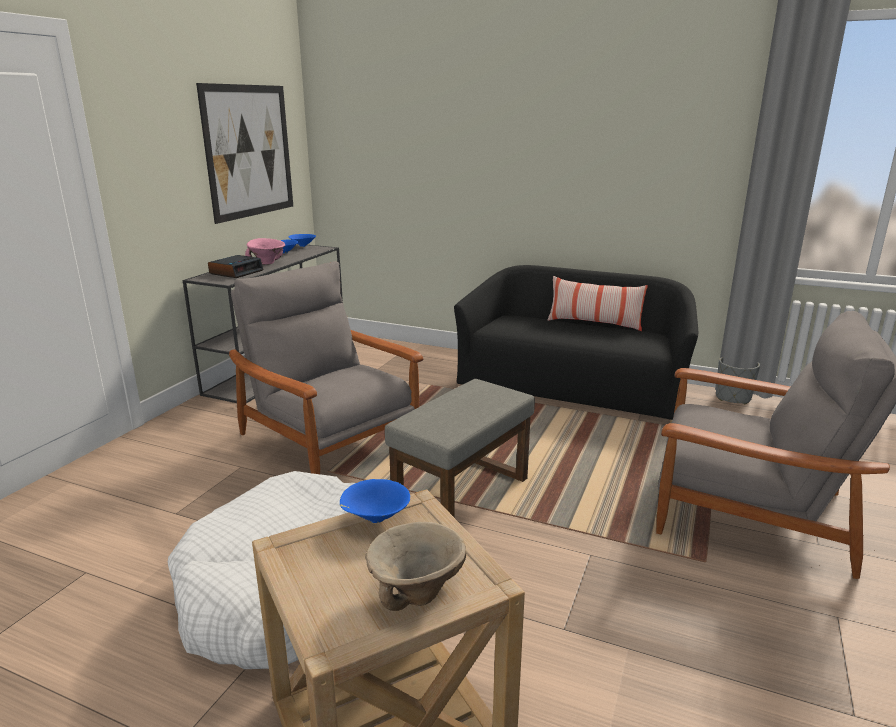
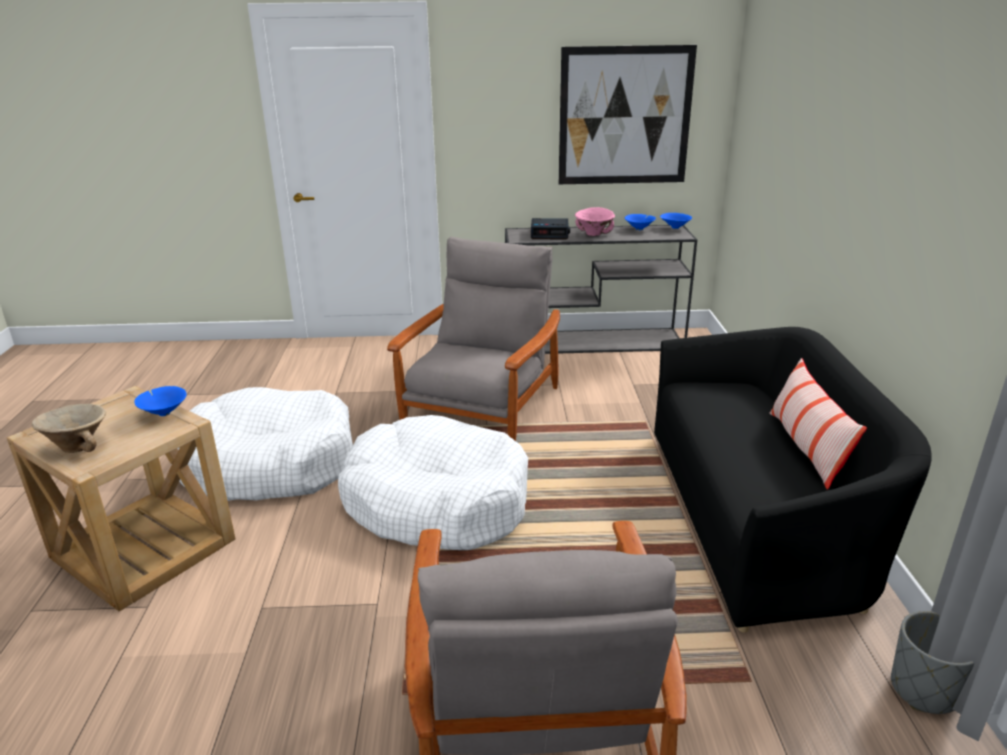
camera: 65 degrees right, 5 degrees up
grey ottoman [385,379,535,517] -> white dog bed [338,415,528,550]

